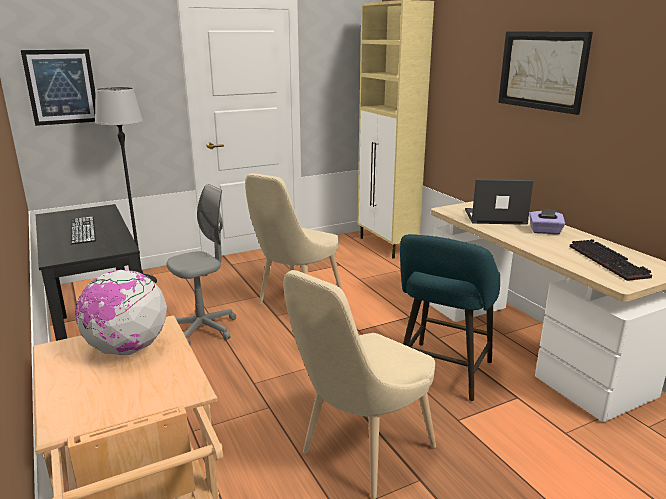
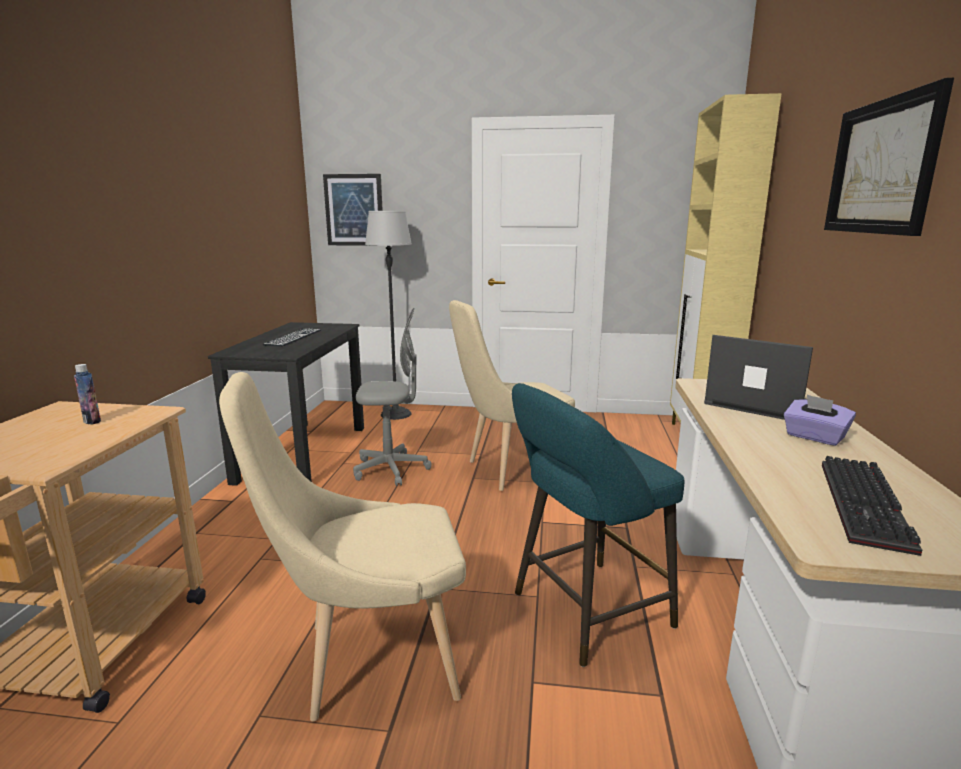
camera: 35 degrees right, 5 degrees down
globe [75,270,167,355] -> bottle [74,364,101,425]

